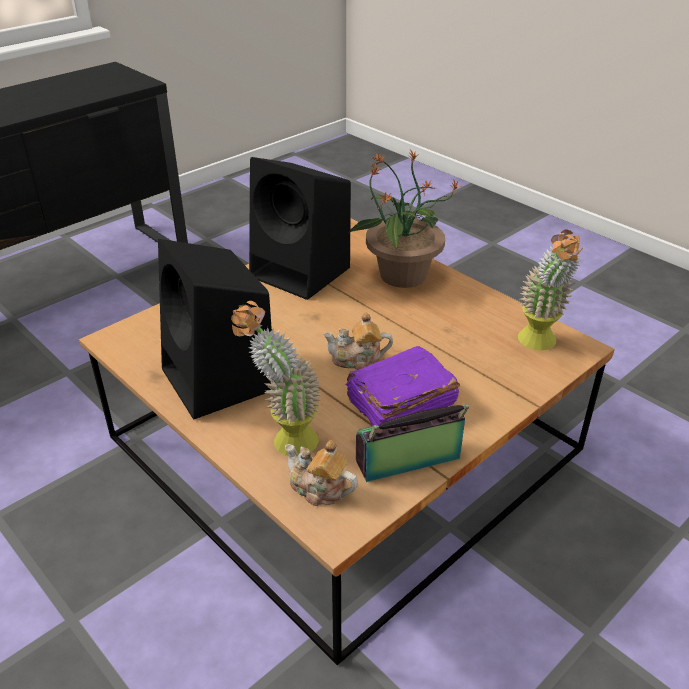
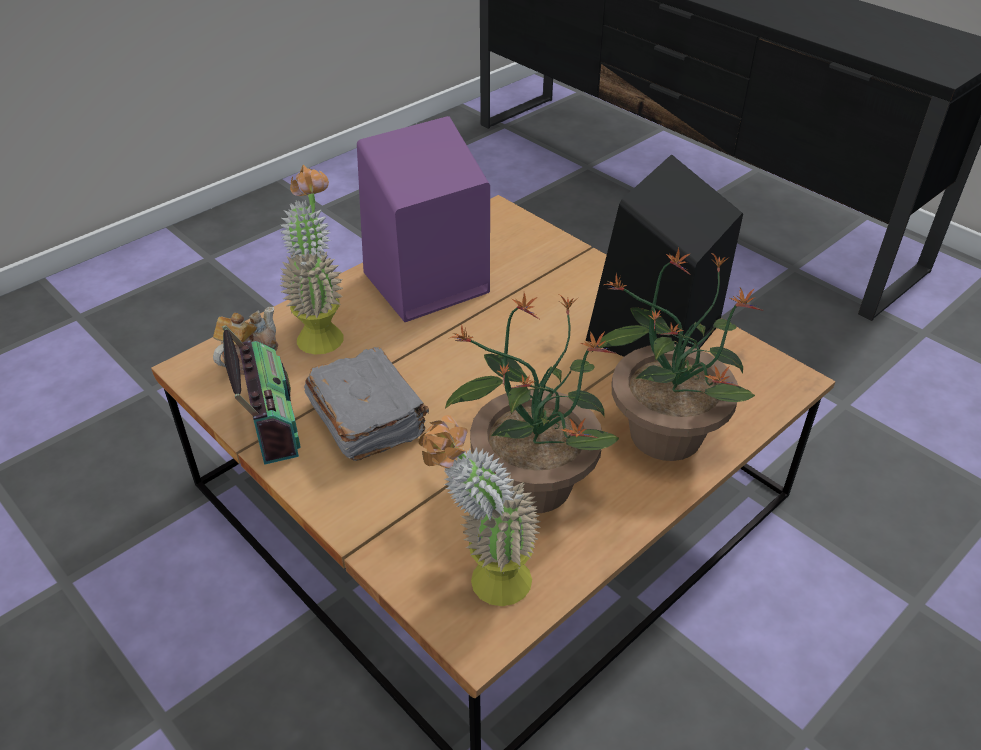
camera: 90 degrees right, 5 degrees up
black speaker [158,239,272,420] -> purple speaker [357,116,490,322]
teapot [323,312,393,370] -> none
purple book [345,346,460,427] -> grey book [304,347,429,461]
none -> potted plant [445,293,619,513]

